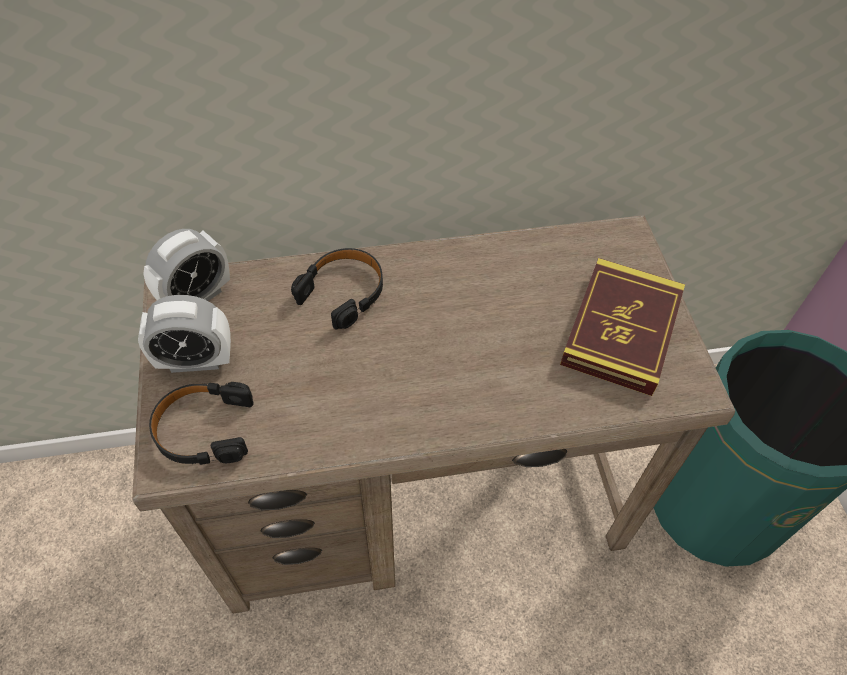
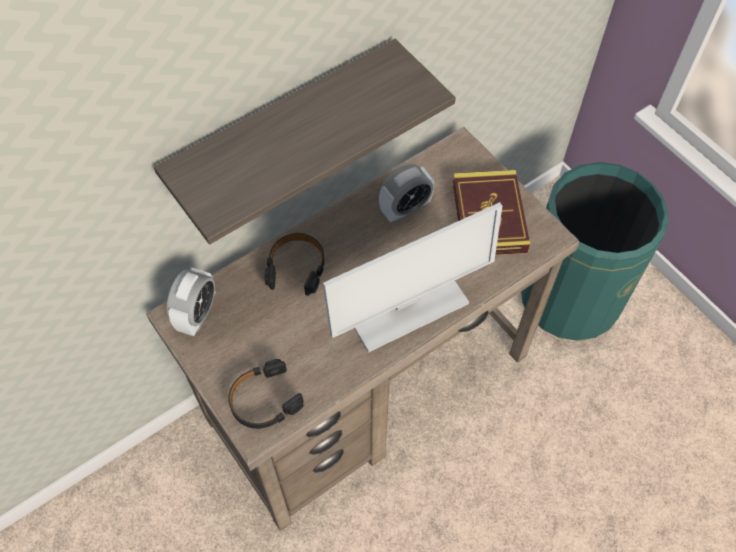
camera: 25 degrees left, 5 degrees up
alarm clock [138,295,231,373] -> alarm clock moved to [379,164,435,222]
none -> shelf [154,39,456,244]
none -> monitor [323,202,502,353]

